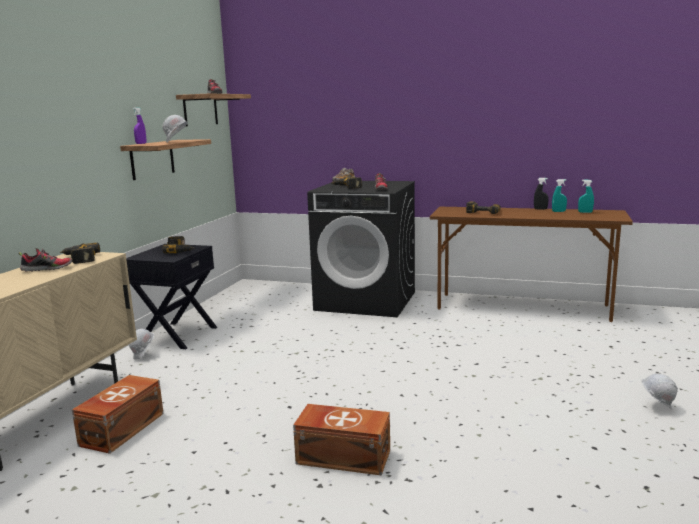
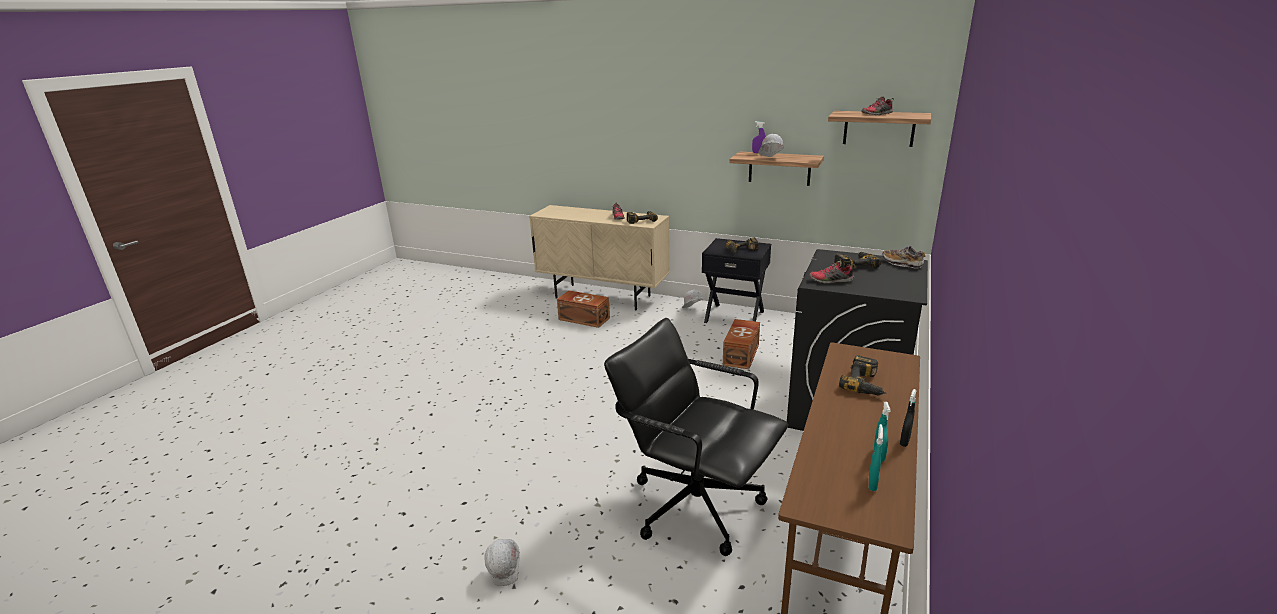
camera: 95 degrees right, 10 degrees up
brown storage box [293,404,390,476] -> brown storage box moved to [723,319,760,369]
none -> black office chair [604,318,788,556]

